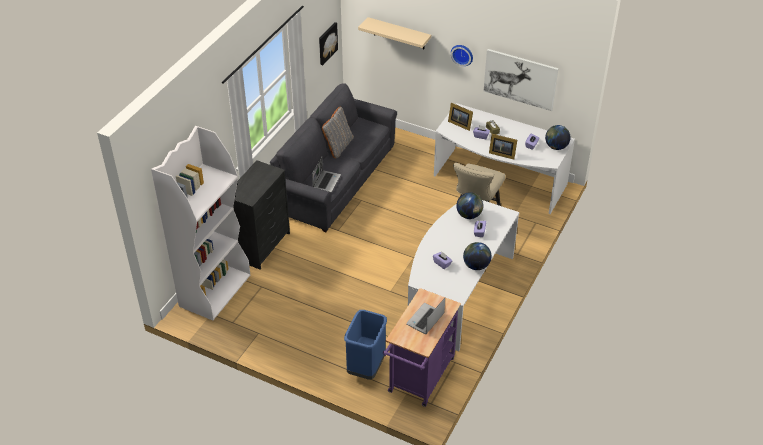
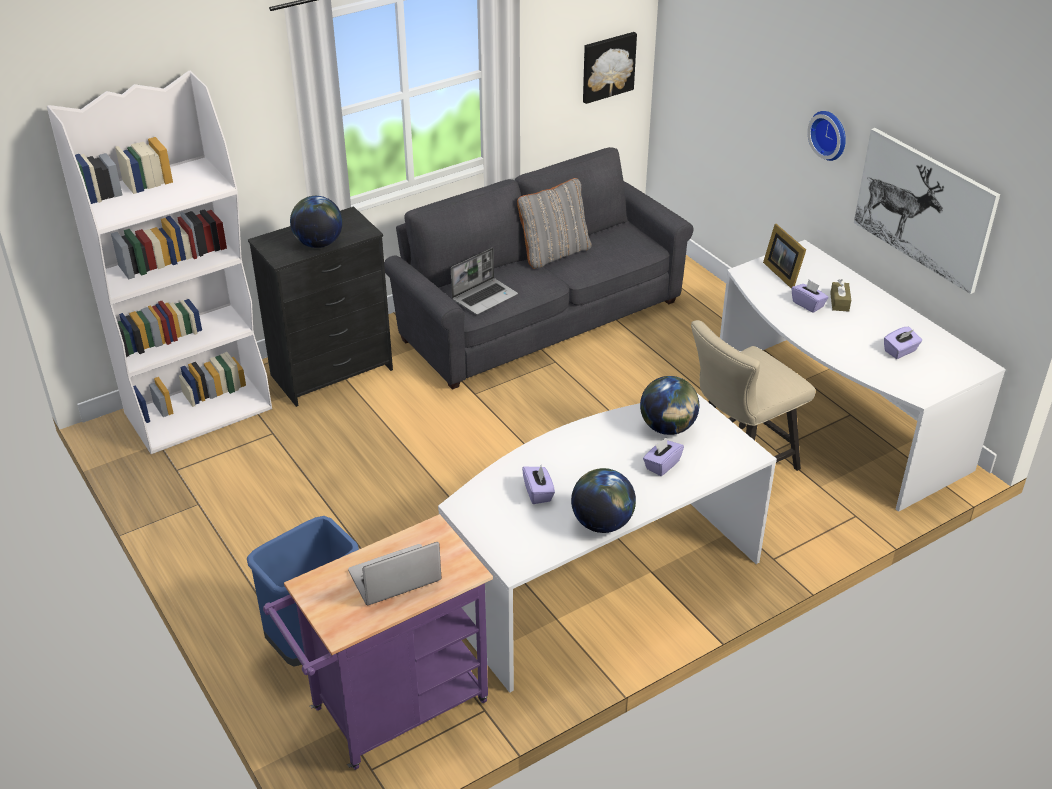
camera: 30 degrees right, 5 degrees down
beige shelf [358,17,431,49] -> none
picture frame [489,134,517,159] -> none
globe [545,125,571,150] -> globe moved to [290,196,343,248]

